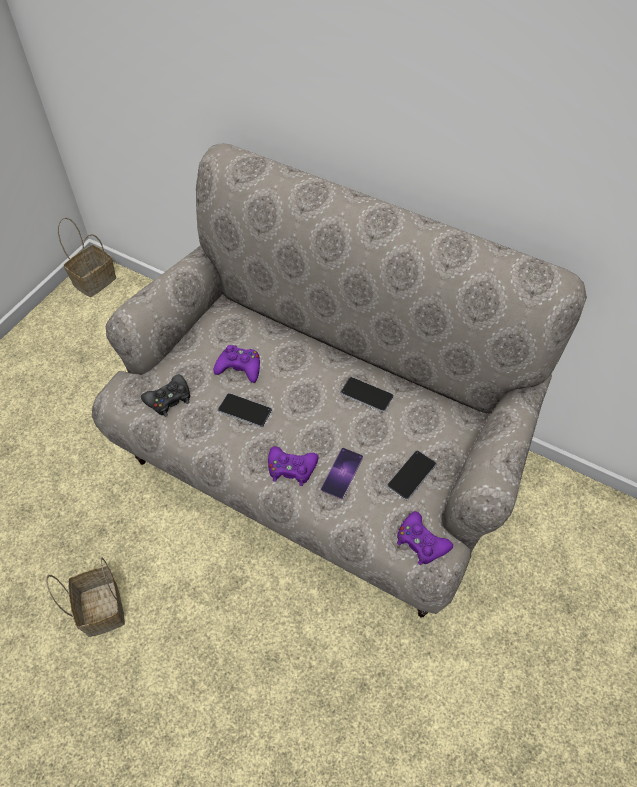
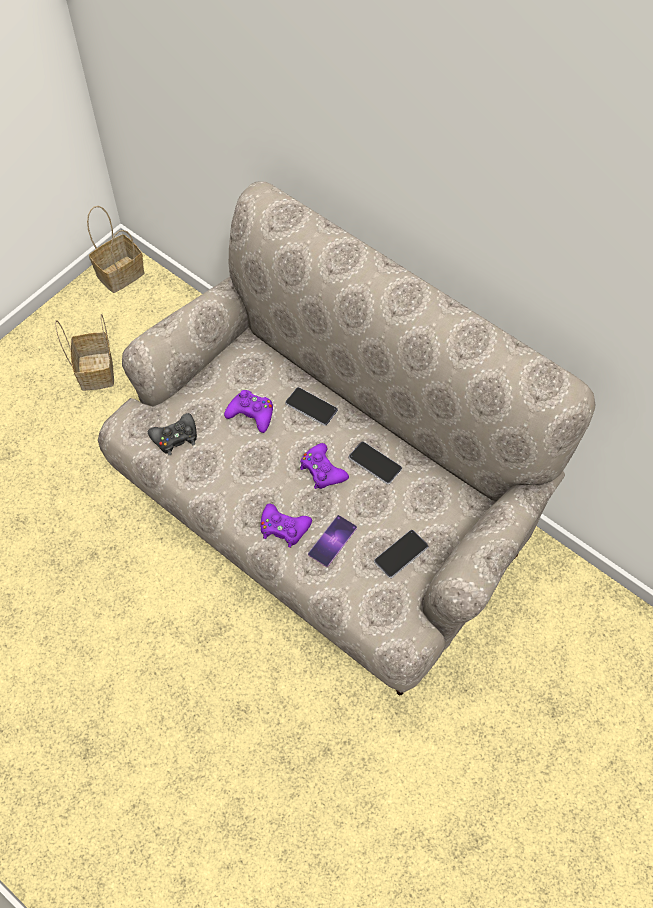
camera: 10 degrees right, 5 degrees up
basket [46,557,125,637] -> basket moved to [55,314,114,391]
phone [218,393,272,427] -> phone moved to [285,387,338,426]
purple game controller [397,511,453,565] -> purple game controller moved to [300,443,349,489]

